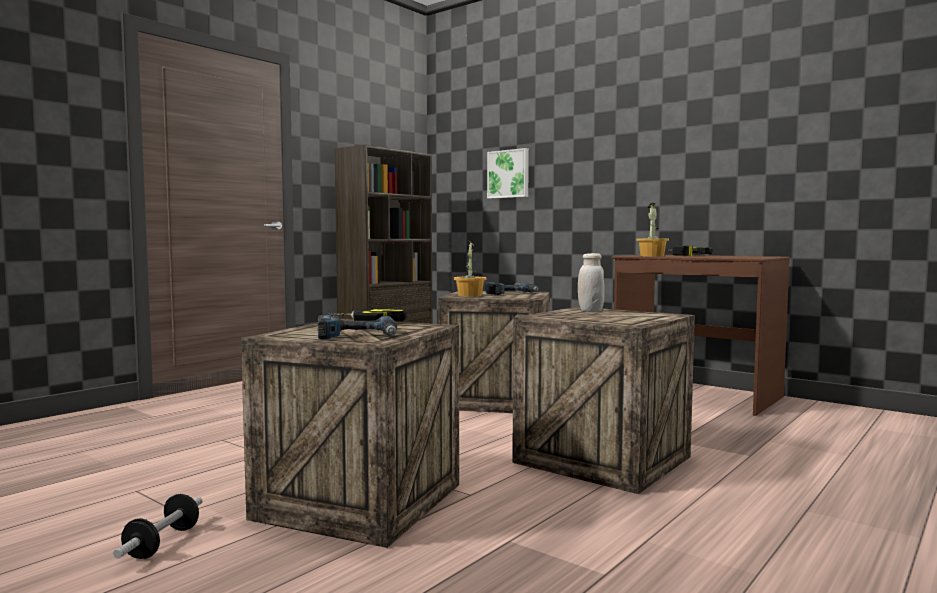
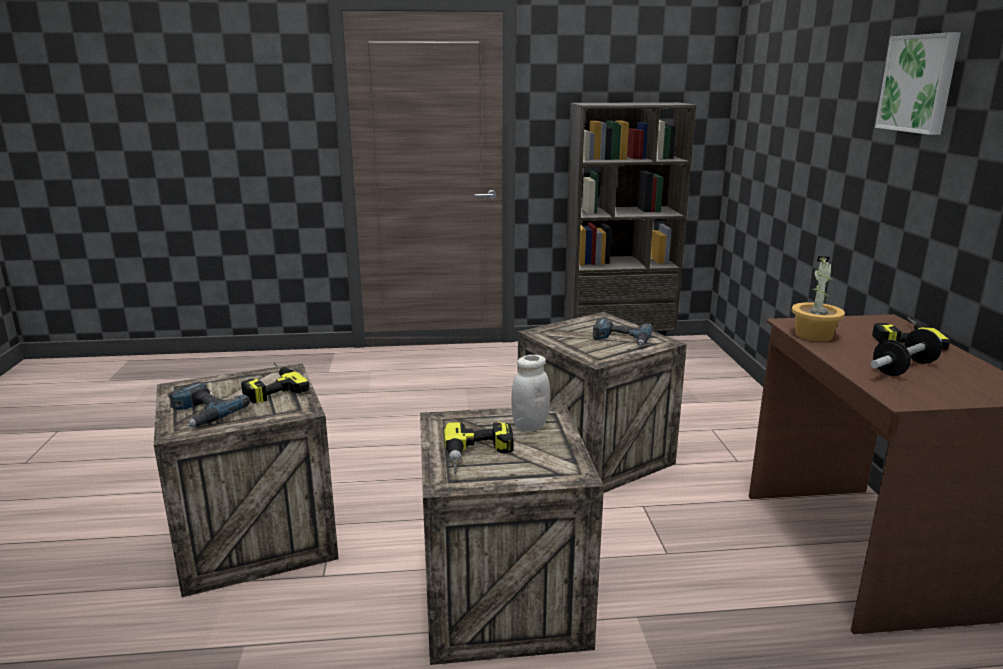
camera: 45 degrees right, 15 degrees up
dumbbell [113,494,202,559] -> dumbbell moved to [871,329,942,376]
potted plant [454,241,486,297] -> none
picture [487,148,529,199] -> picture moved to [875,33,961,135]
none -> power drill [444,422,513,475]

